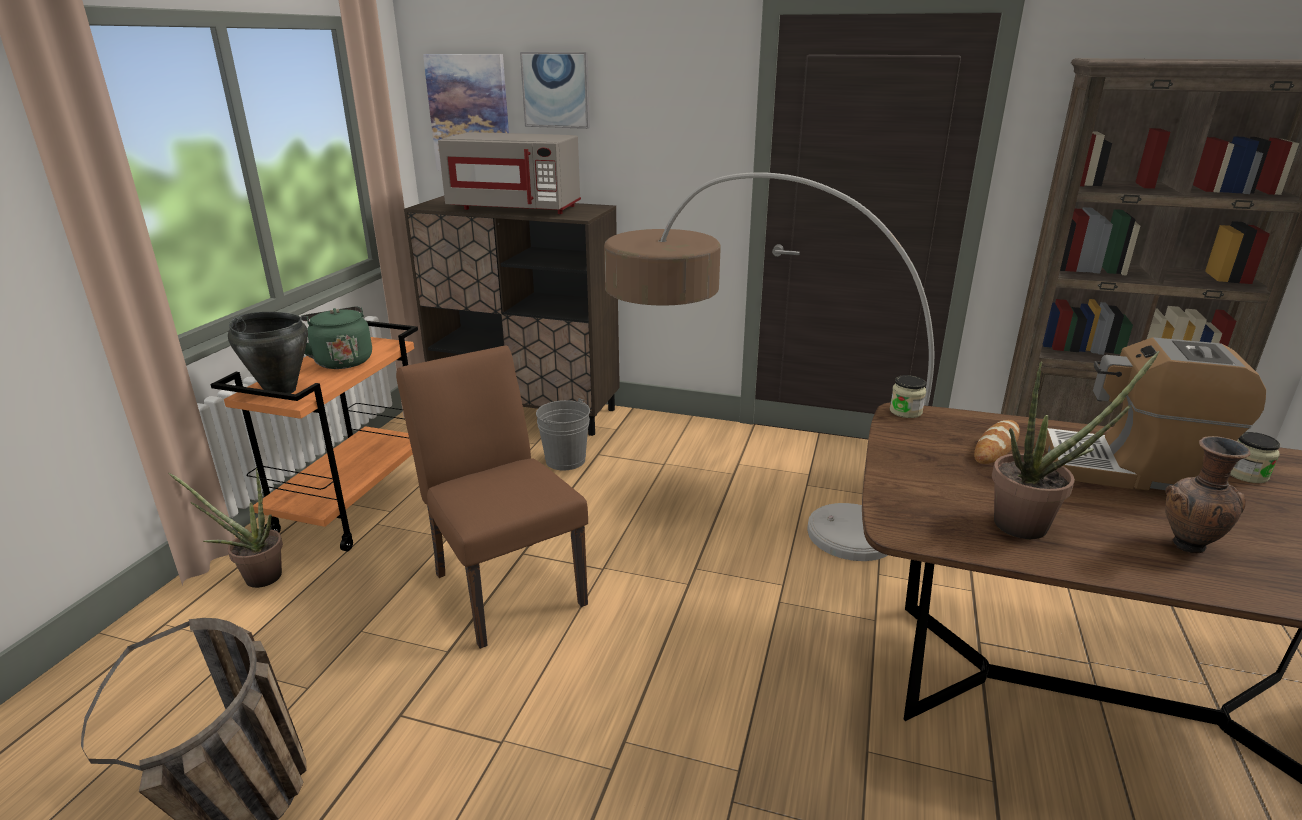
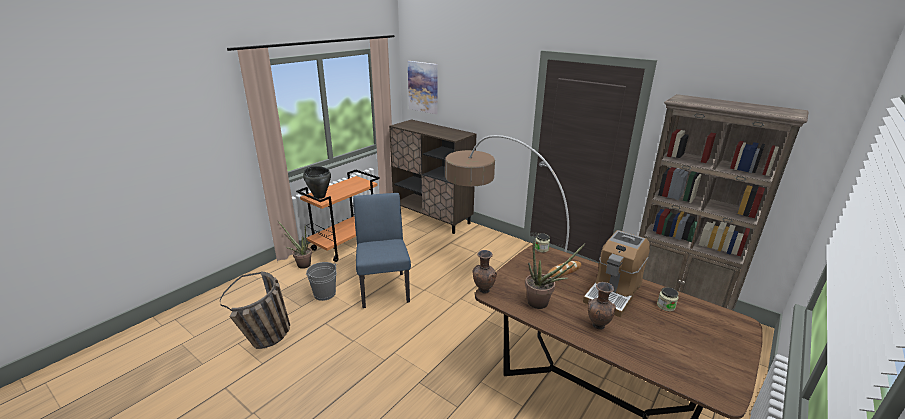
camera: 20 degrees right, 0 degrees up
green kettle [301,306,372,369] -> none
brown chair [396,346,588,649] -> blue chair [353,193,411,308]
grey microwave [438,132,581,214] -> none
picture [520,52,590,129] -> none
grey bucket [536,398,590,470] -> grey bucket moved to [306,262,338,301]
coffee machine [1045,337,1266,491] -> coffee machine turned 90 degrees counterclockwise [583,230,650,317]
none -> brown vase [472,250,497,293]

